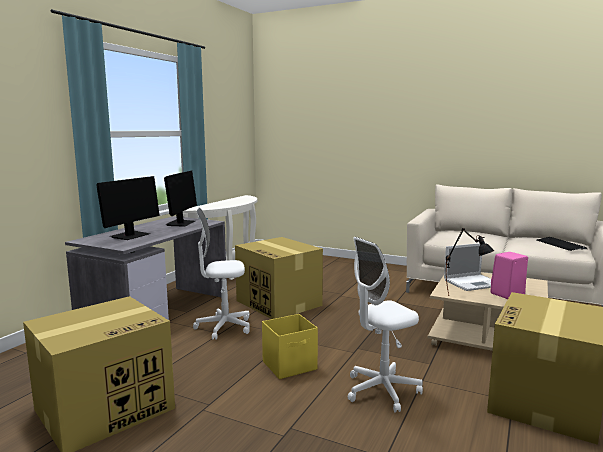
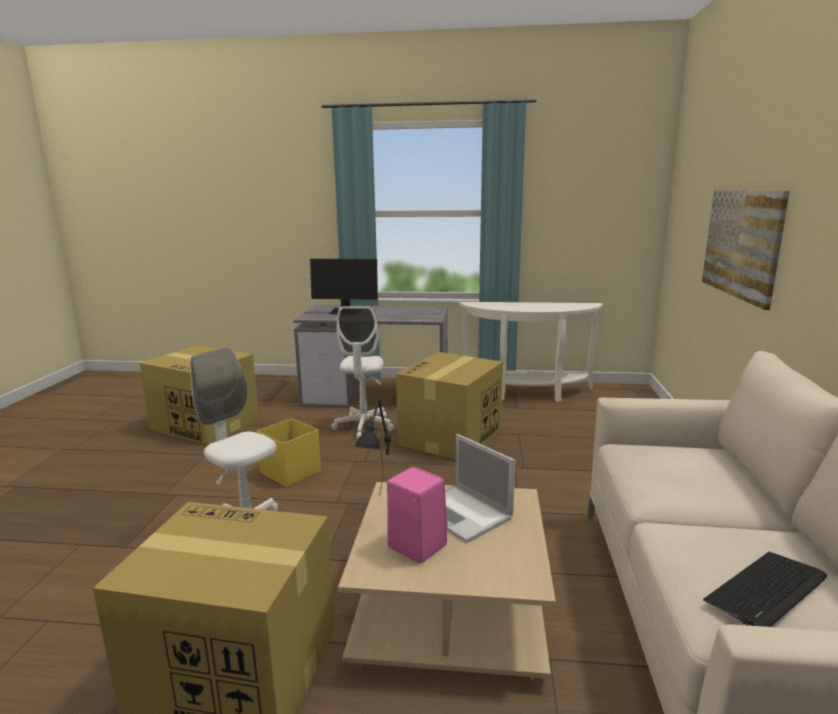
camera: 70 degrees right, 5 degrees up
monitor [164,171,197,227] -> none
white office chair [193,208,250,340] -> white office chair turned 150 degrees counterclockwise [332,306,394,439]
none -> picture [702,189,790,310]

